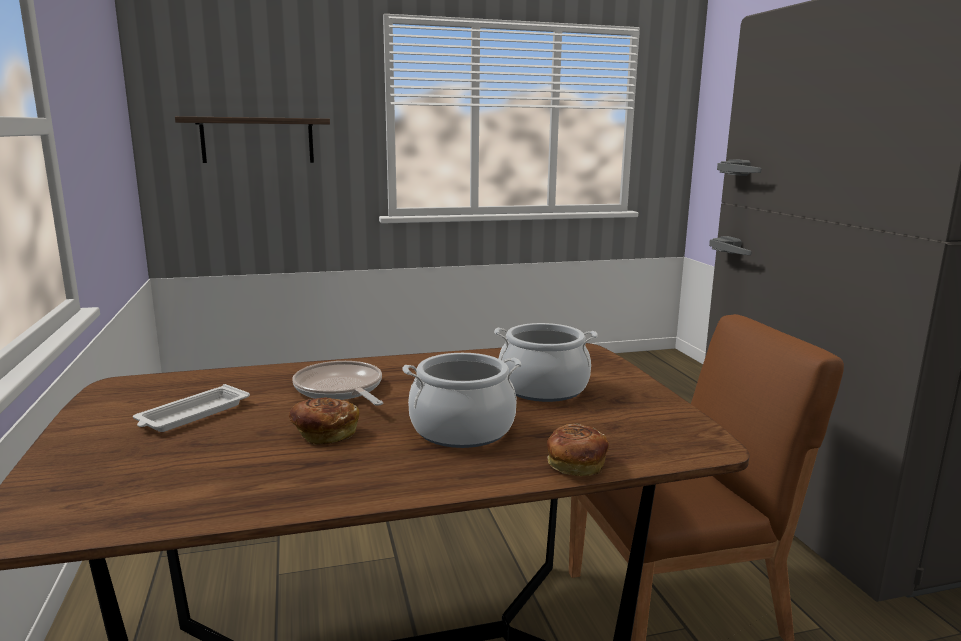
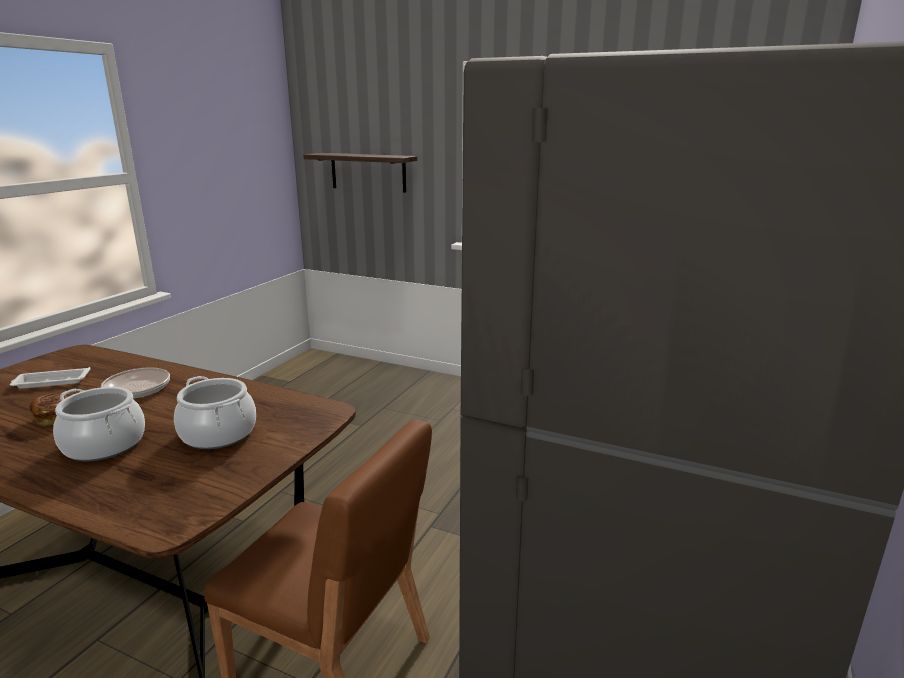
camera: 40 degrees right, 5 degrees up
bread [547,423,609,476] -> none

